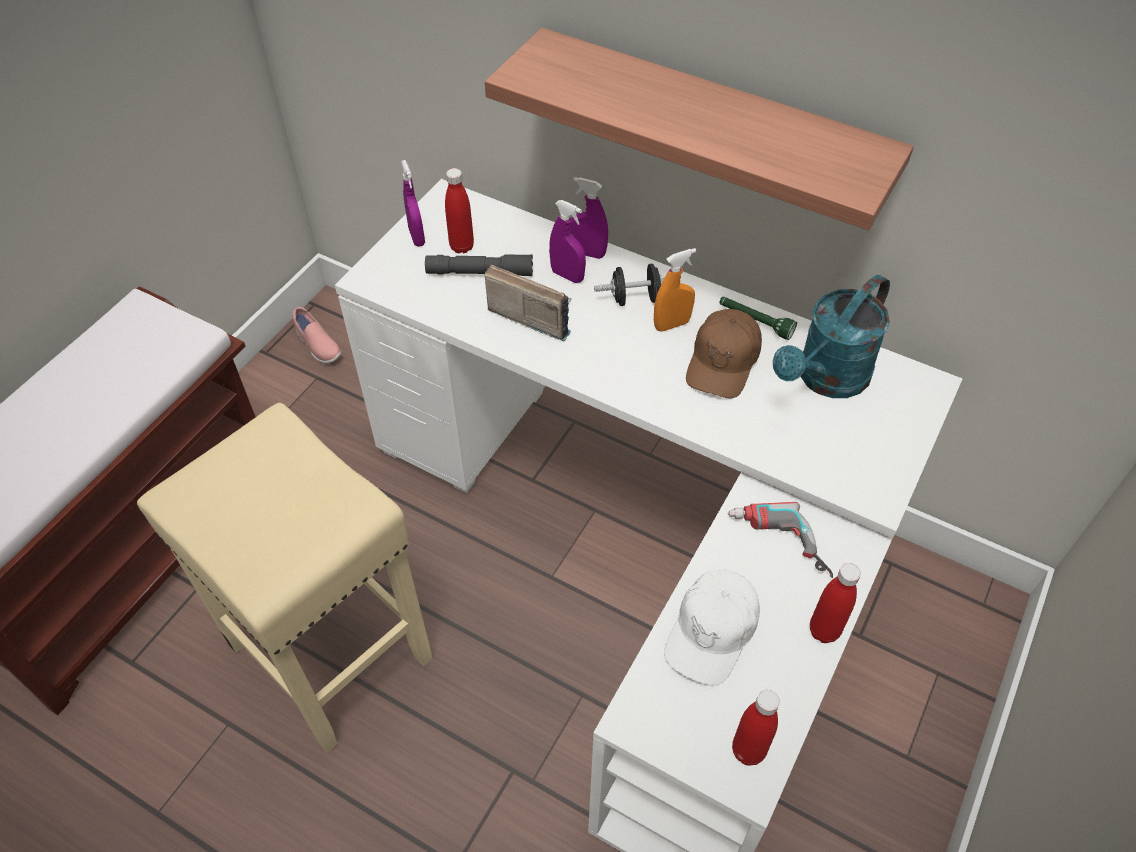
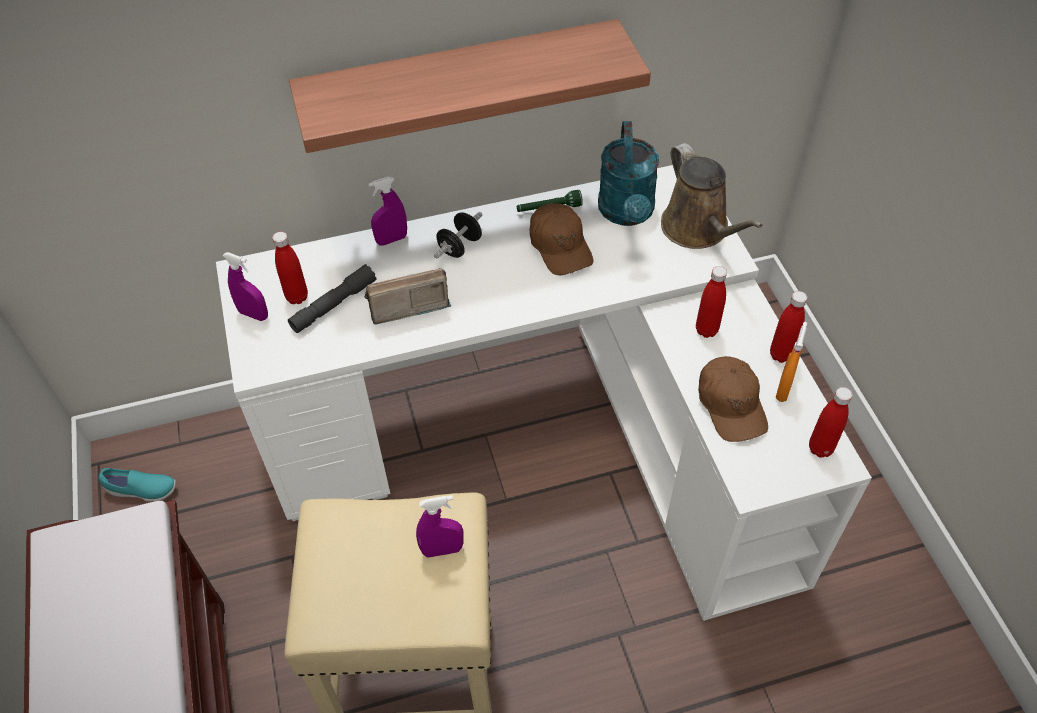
camera: 45 degrees left, 0 degrees up
pink shoe [292,307,342,363] -> turquoise shoe [99,468,176,502]
purple spray bottle [549,200,586,283] -> purple spray bottle moved to [416,495,464,557]
orange spray bottle [654,248,696,332] -> orange spray bottle moved to [776,322,807,402]
white cap [664,570,760,686] -> brown cap [699,356,768,442]
power drill [728,502,833,578] -> red bottle [696,266,727,338]
none -> brown watering can [661,143,763,249]

